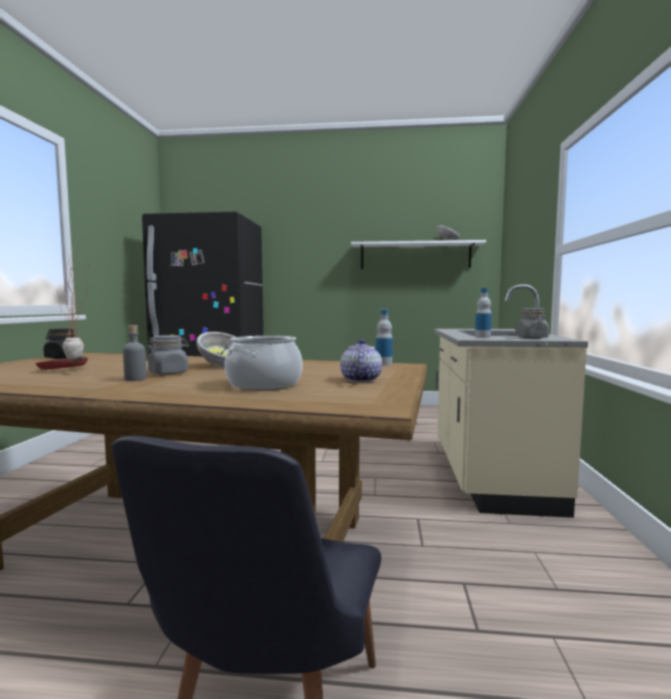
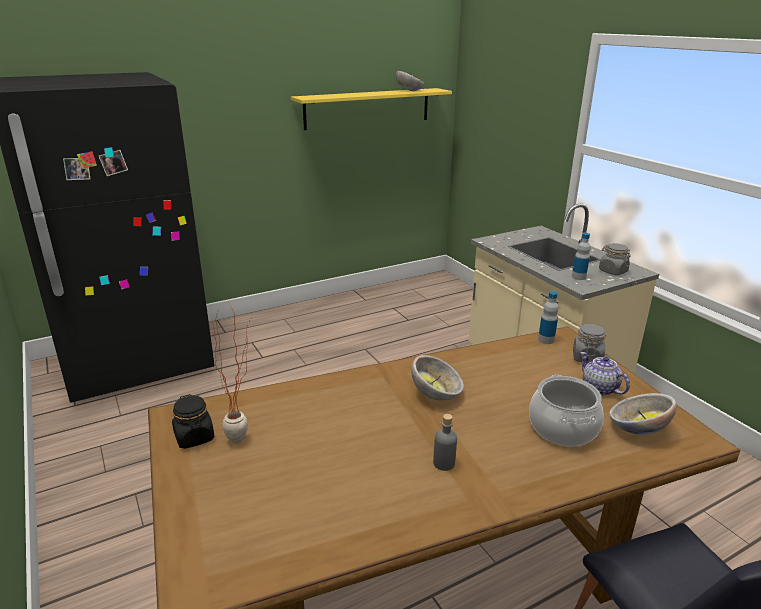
camera: 35 degrees left, 20 degrees up
red frying pan [35,356,88,370] -> none
grey jar [146,335,189,375] -> grey jar moved to [573,324,606,362]
white shelf [351,240,486,269] -> yellow shelf [291,88,452,130]
none -> bowl [609,393,677,435]

